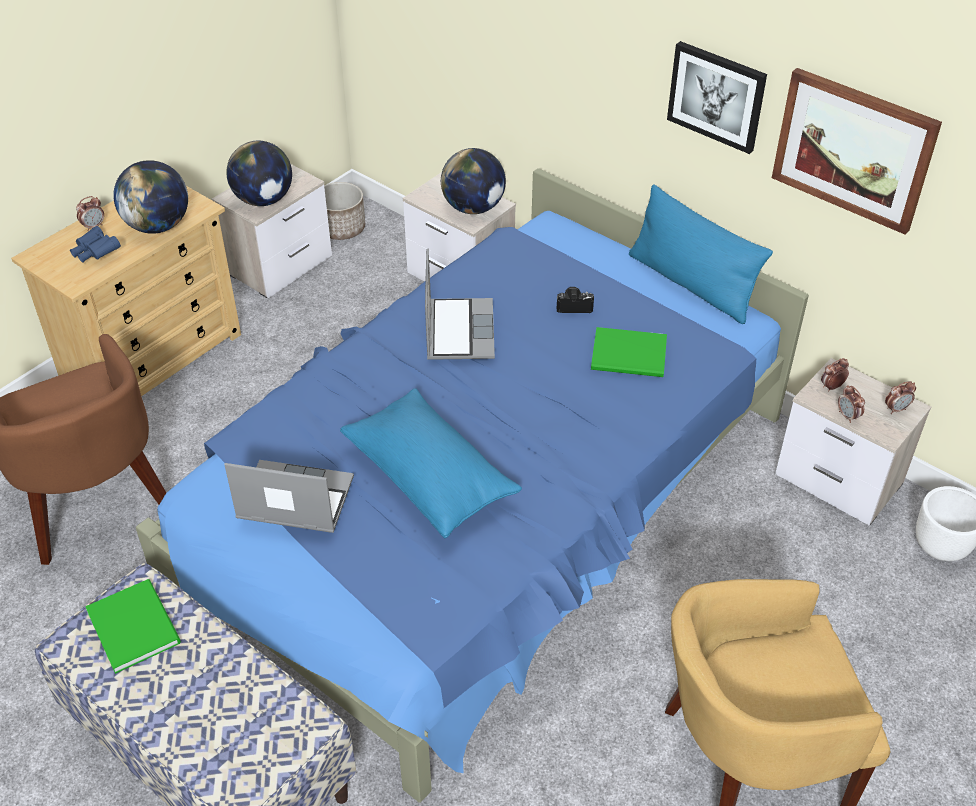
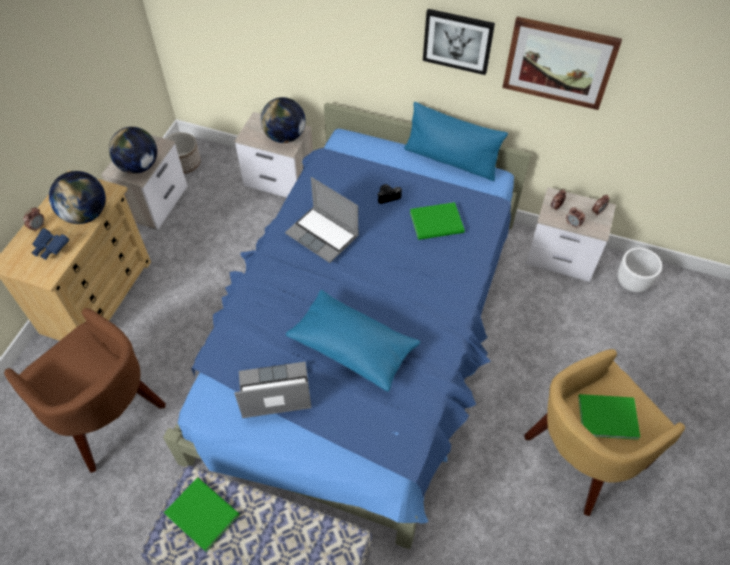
camera: 20 degrees left, 10 degrees up
laptop [425,249,495,360] -> laptop turned 150 degrees clockwise [285,177,359,263]
none -> green book [578,394,640,440]

